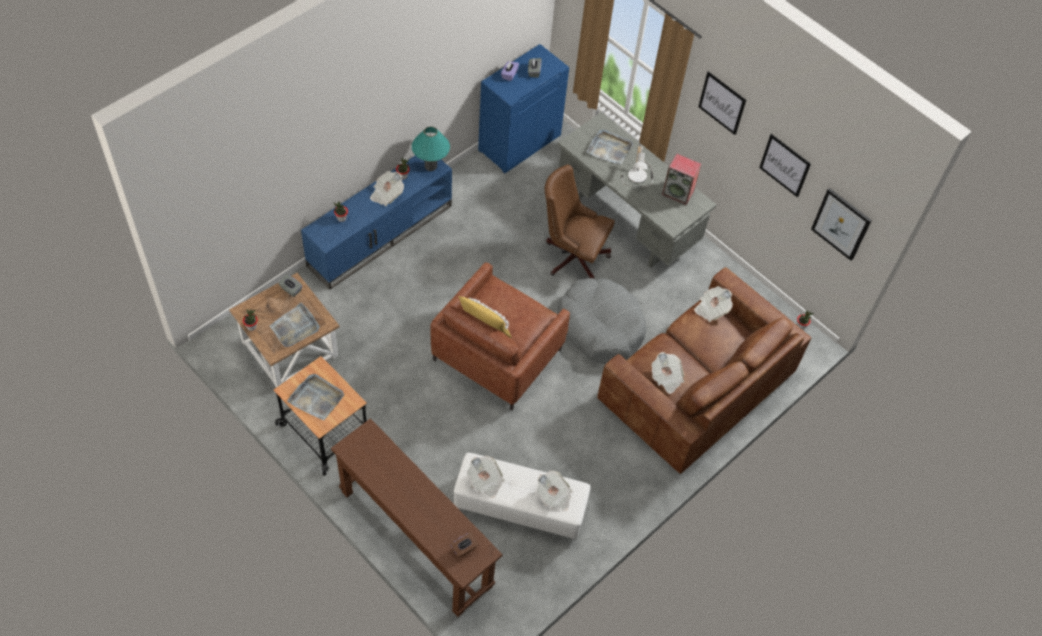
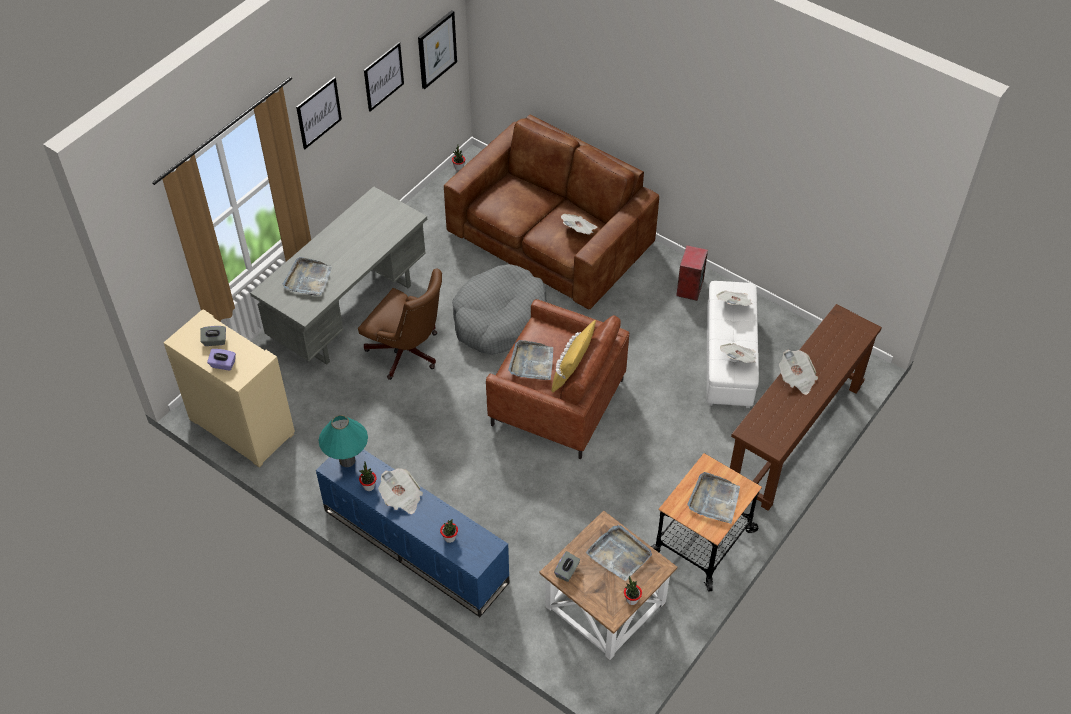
camera: 95 degrees left, 5 degrees down
brown tissue box [450,532,478,558] -> none
blue cabinet [478,44,569,173] -> beige cabinet [163,309,295,468]
brown office chair [545,165,615,279] -> brown office chair turned 75 degrees counterclockwise [358,269,442,380]
table lamp [621,143,653,187] -> none
speaker [662,153,701,205] -> speaker moved to [676,245,708,301]
newspaper [694,286,733,322] -> newspaper moved to [779,350,818,395]
none -> grey tray [508,340,553,380]

